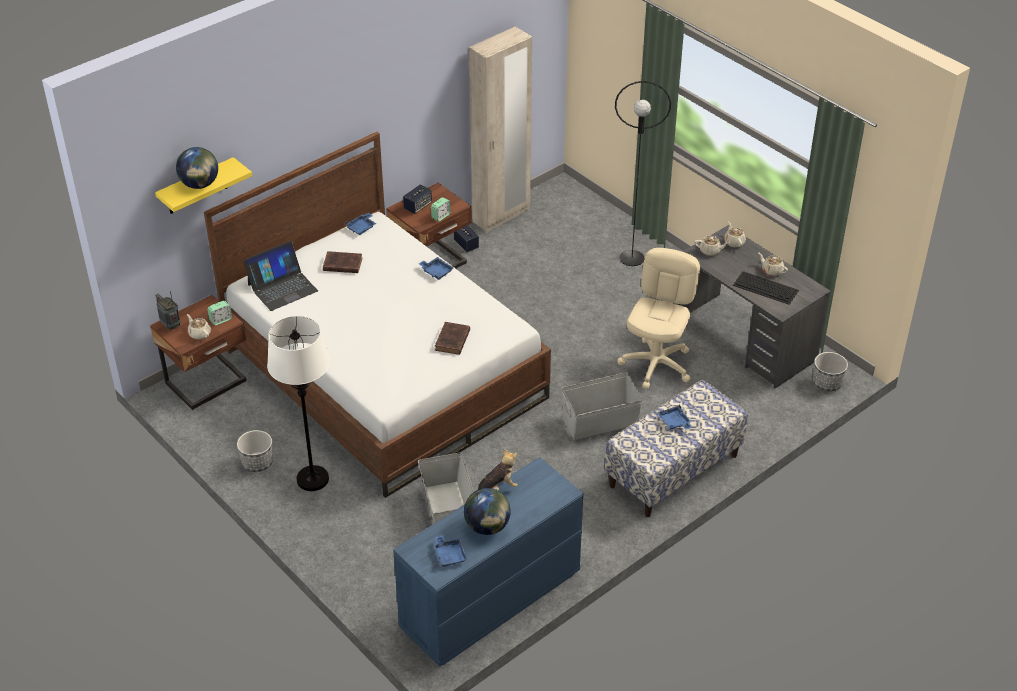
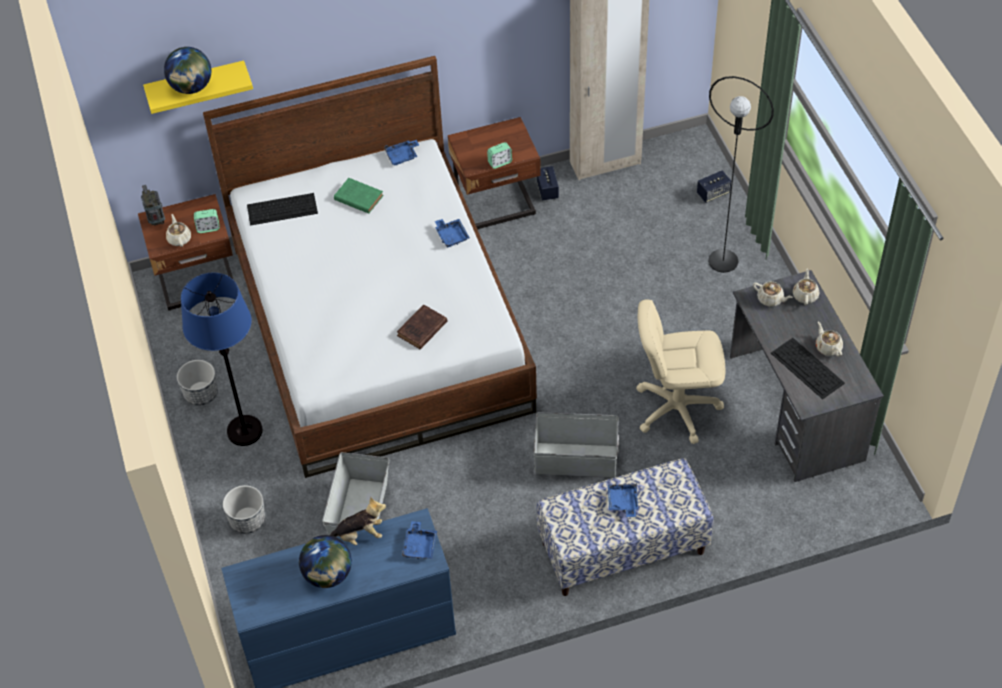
camera: 25 degrees right, 10 degrees up
laptop [243,241,318,311] -> keyboard [247,193,318,226]
white floor lamp [267,316,330,491] -> blue floor lamp [181,273,263,446]
brown book [323,251,362,273] -> green book [334,178,383,214]
speaker [403,185,432,214] -> speaker moved to [697,171,731,203]
blue tray [434,535,468,567] -> blue tray moved to [402,521,437,559]
beige office chair [617,248,700,389] -> beige office chair turned 135 degrees counterclockwise [636,299,725,444]
planter [813,352,848,391] -> planter moved to [223,485,265,534]

